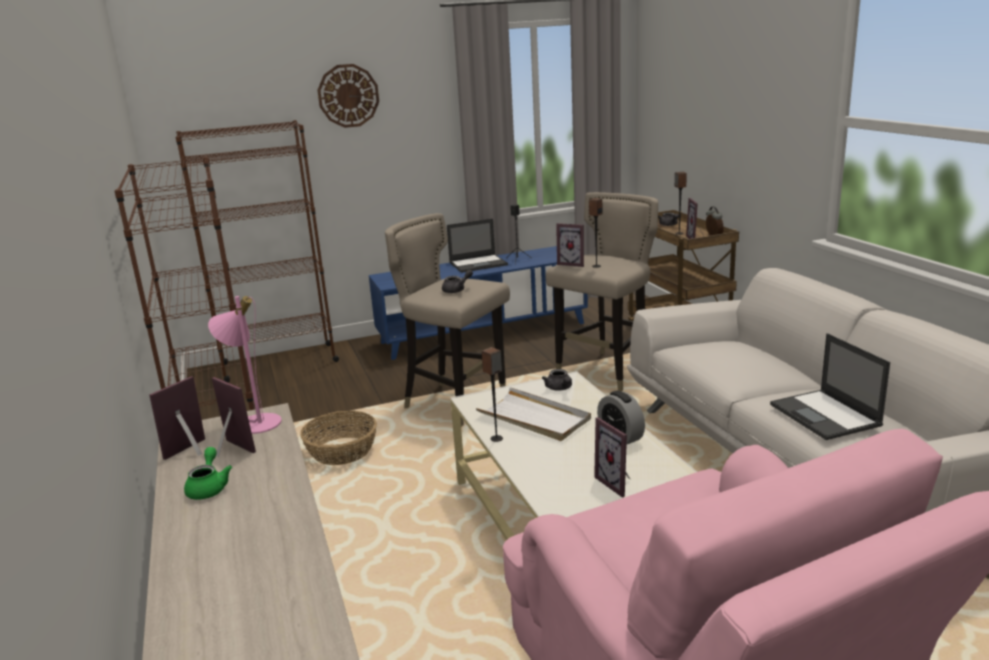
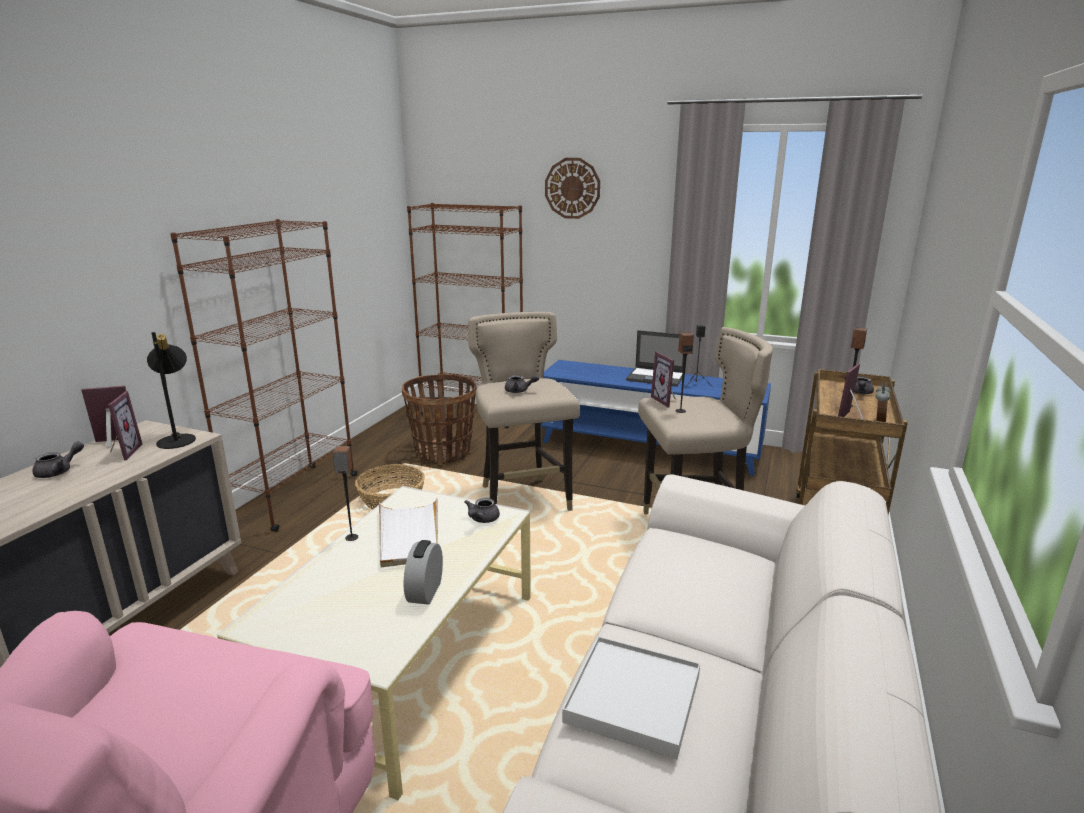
camera: 40 degrees right, 0 degrees up
green teapot [184,447,232,500] -> grey teapot [32,442,84,478]
pink table lamp [208,296,282,434] -> black table lamp [147,332,196,449]
picture frame [594,417,631,498] -> none
laptop [770,333,890,440] -> white tray [562,636,700,759]
none -> basket [402,374,477,465]

